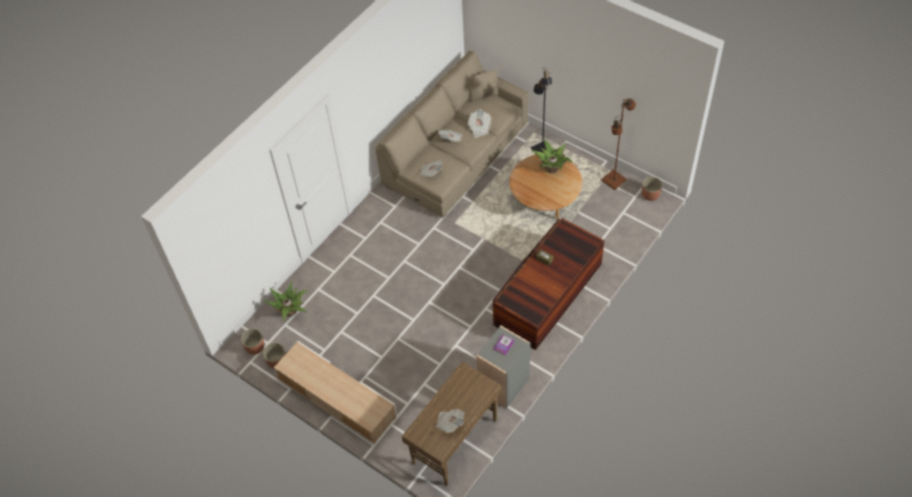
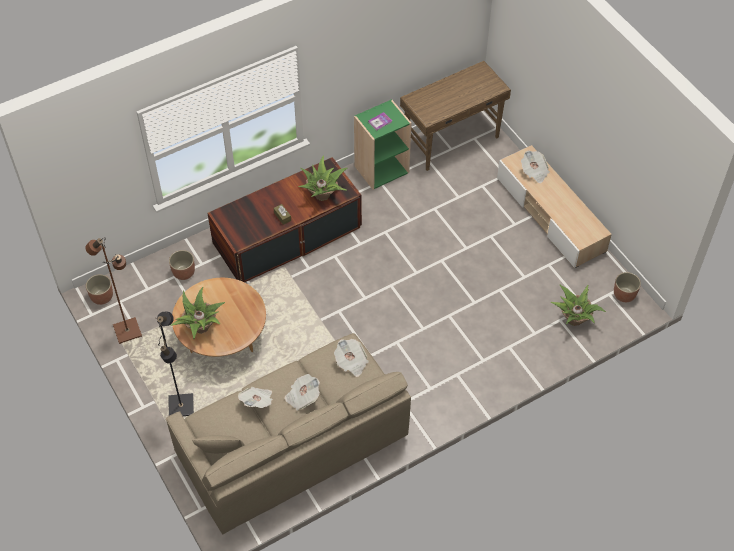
camera: 160 degrees left, 0 degrees up
planter [263,343,286,369] -> planter moved to [169,250,195,280]
newspaper [436,409,465,433] -> newspaper moved to [521,150,550,183]
grey bookcase [476,326,531,409] -> green bookcase [354,99,411,190]
none -> potted plant [298,156,348,201]

